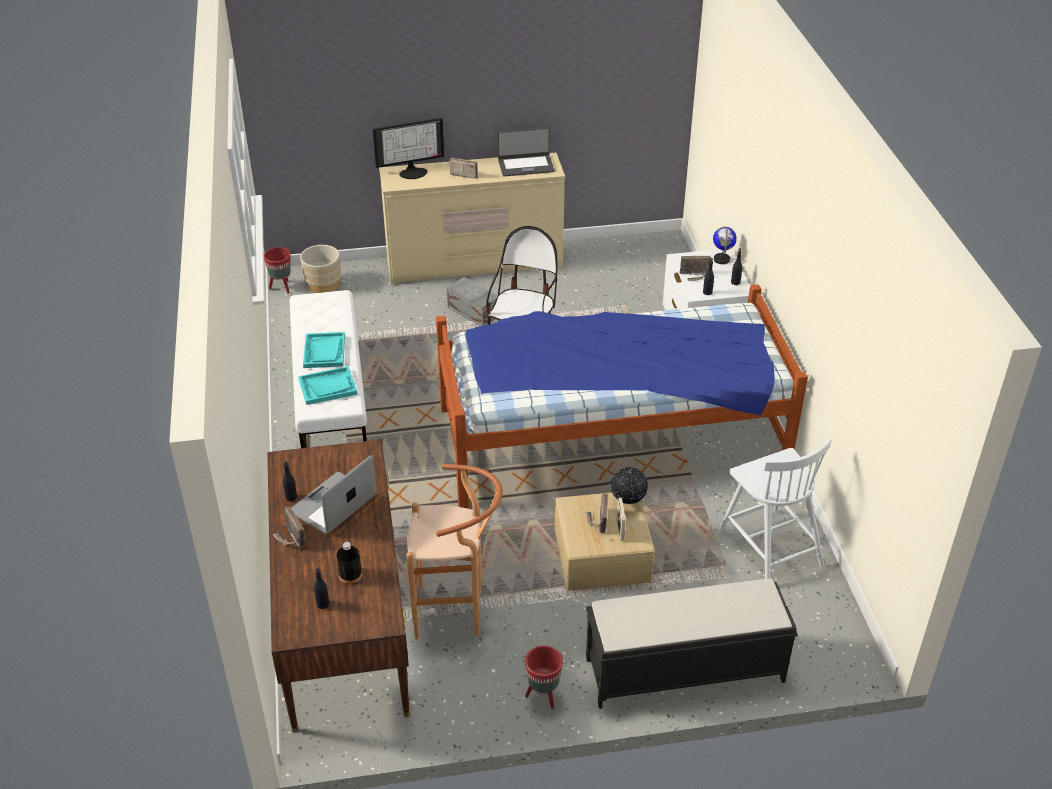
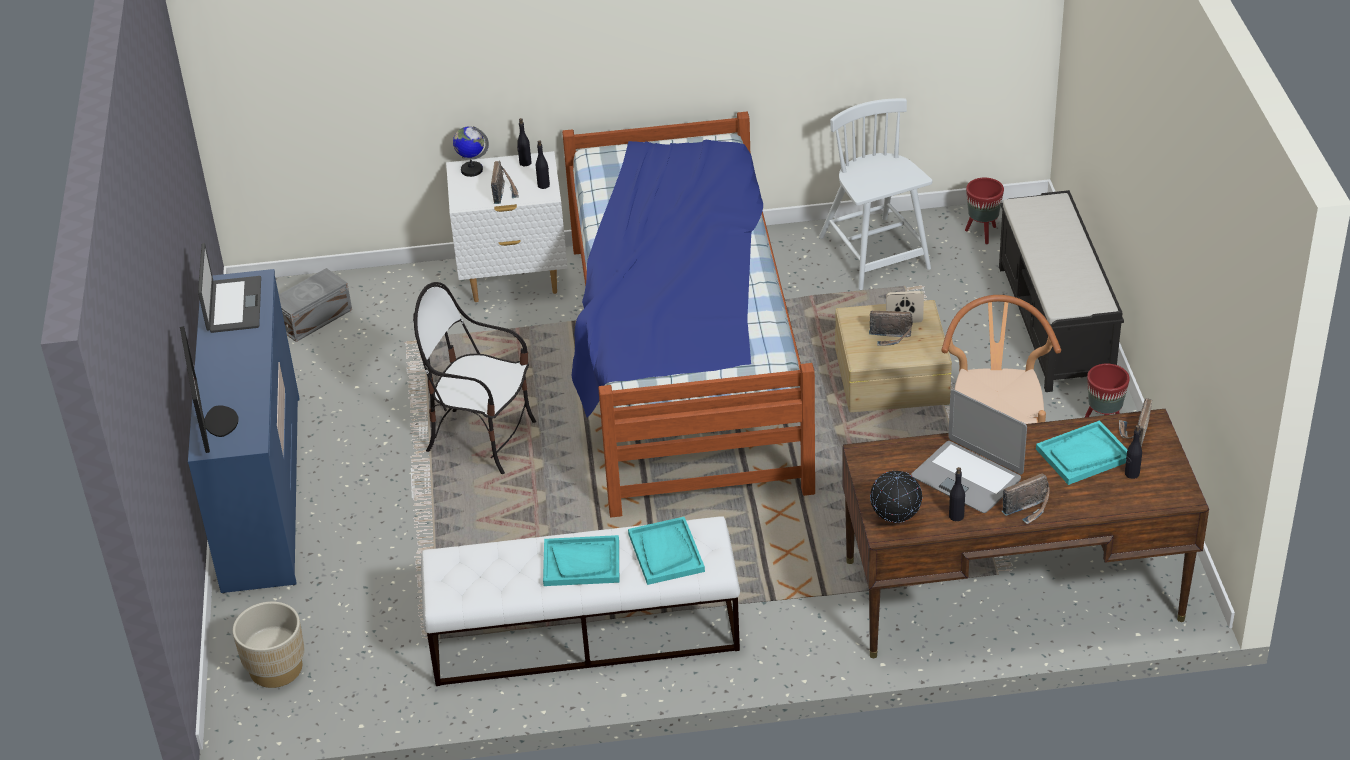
camera: 85 degrees left, 0 degrees up
red planter [264,247,291,293] -> red planter moved to [965,178,1004,244]
black bottle [336,542,362,584] -> turquoise tray [1036,420,1128,485]
beige dresser [379,152,565,285] -> blue dresser [188,269,300,594]
grey storage box [446,277,498,326] -> grey storage box moved to [279,268,352,342]
radio [450,158,478,179] -> radio moved to [1119,398,1152,447]
globe [611,467,648,504] -> globe moved to [870,471,922,523]
white chair [718,438,832,579] -> white chair turned 90 degrees counterclockwise [819,98,933,290]

